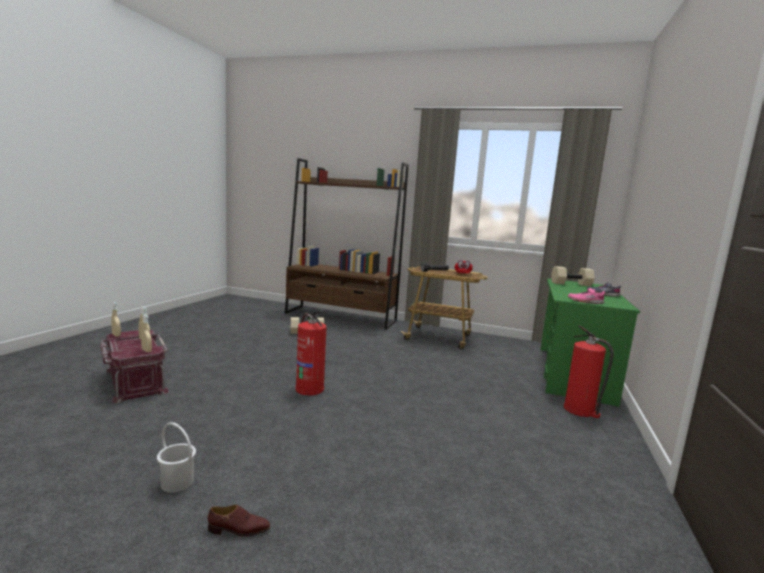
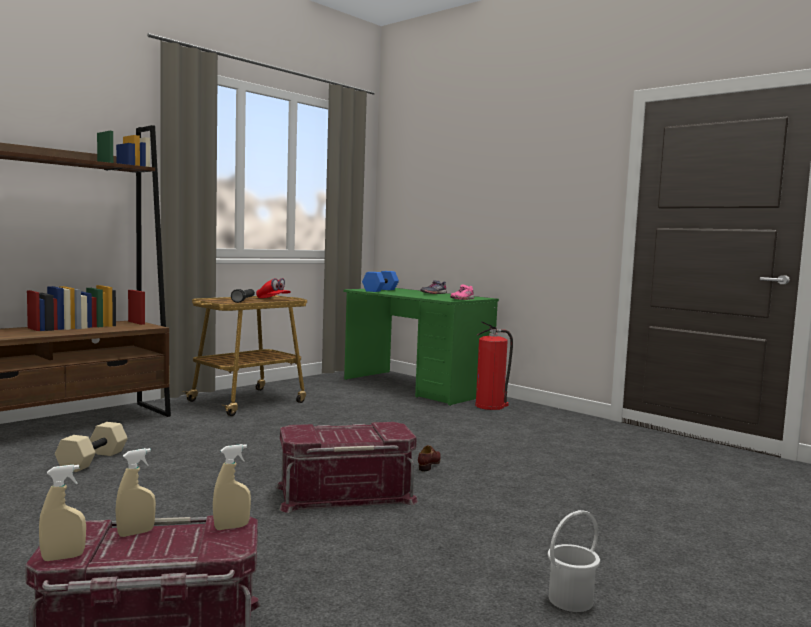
camera: 65 degrees left, 5 degrees down
brown shoe [208,505,270,537] -> brown shoe moved to [418,445,441,471]
fire extinguisher [296,311,327,395] -> red storage box [276,422,418,513]
beige dumbbell [551,266,595,286] -> blue dumbbell [362,271,399,292]

